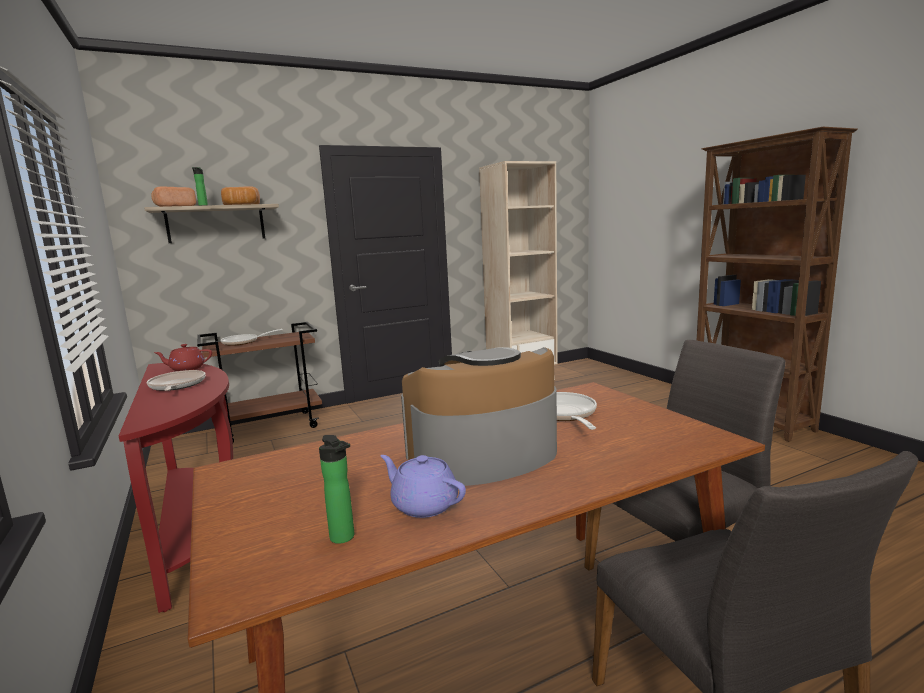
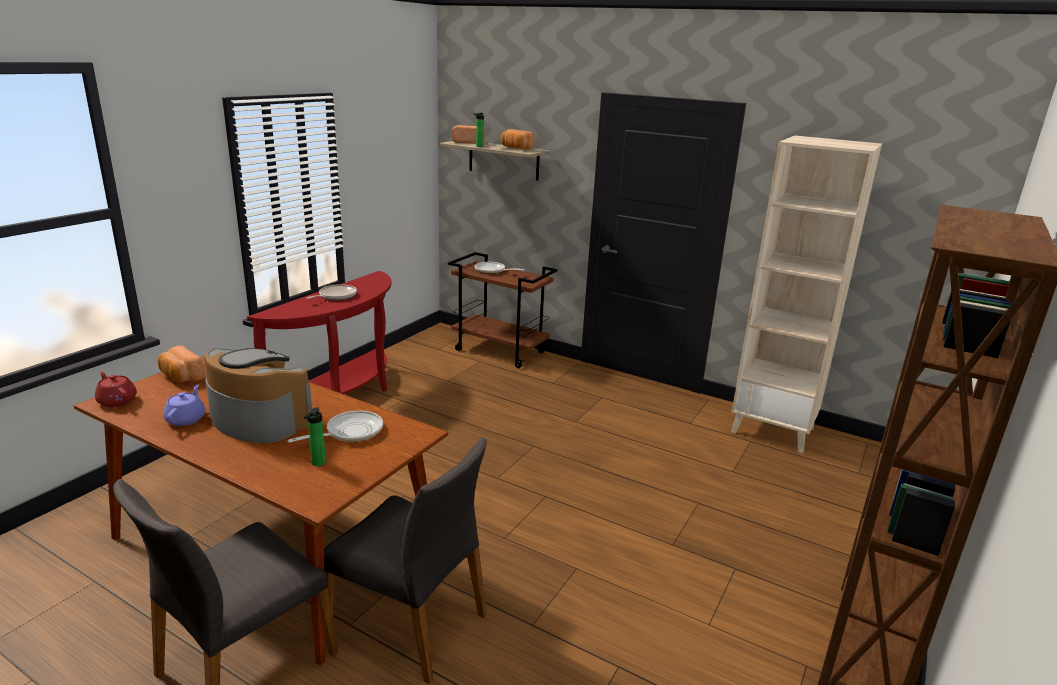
camera: 55 degrees right, 10 degrees up
red teapot [154,344,212,371] -> red teapot moved to [95,372,137,407]
bottle [319,435,354,544] -> bottle moved to [304,407,326,466]
none -> bread [157,346,205,382]

